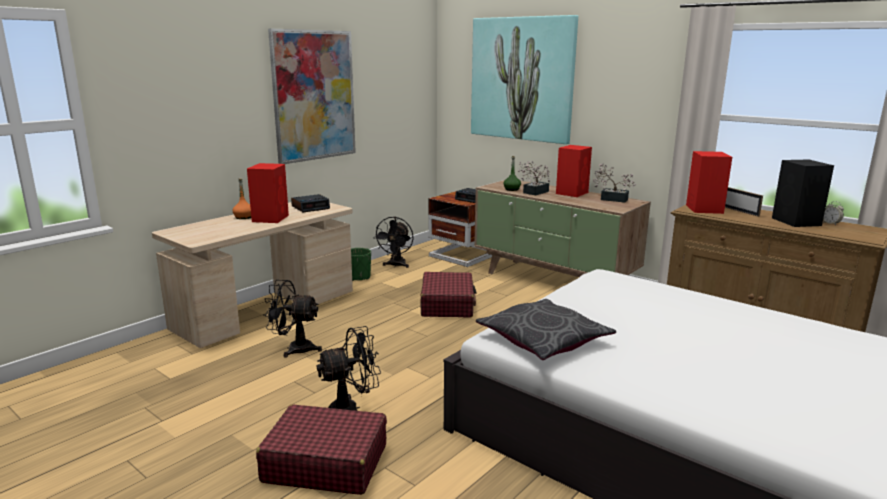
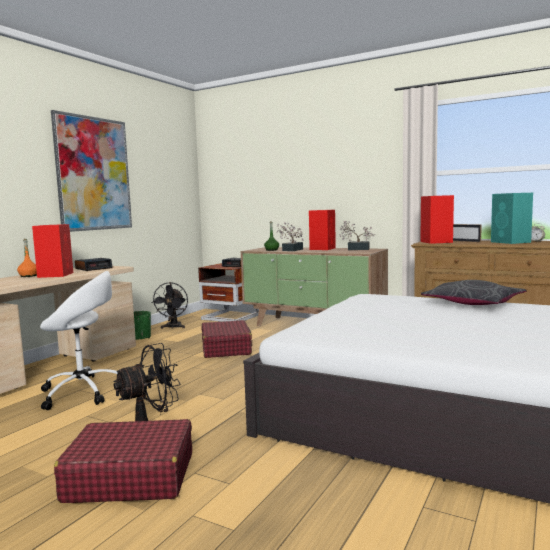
camera: 10 degrees left, 10 degrees down
black fan [263,280,322,358] -> white office chair [40,271,118,410]
picture [471,15,578,144] -> none
grey pillow [476,299,616,360] -> grey pillow moved to [421,280,527,305]
black speaker [772,159,834,227] -> turquoise speaker [491,193,533,244]

